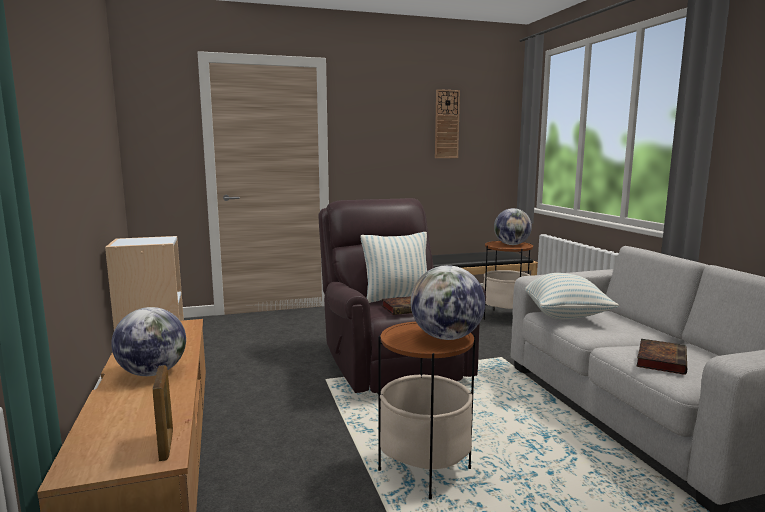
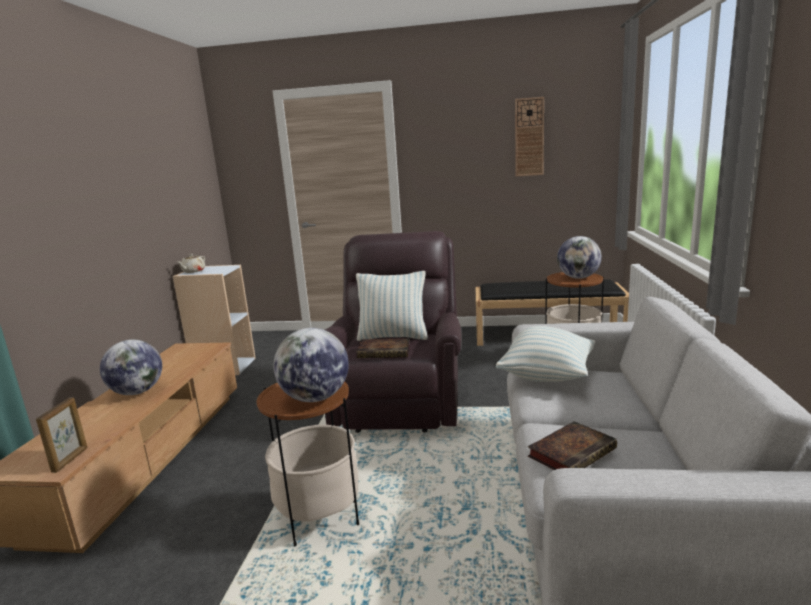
camera: 25 degrees right, 5 degrees up
none -> beige teapot [177,254,205,273]

